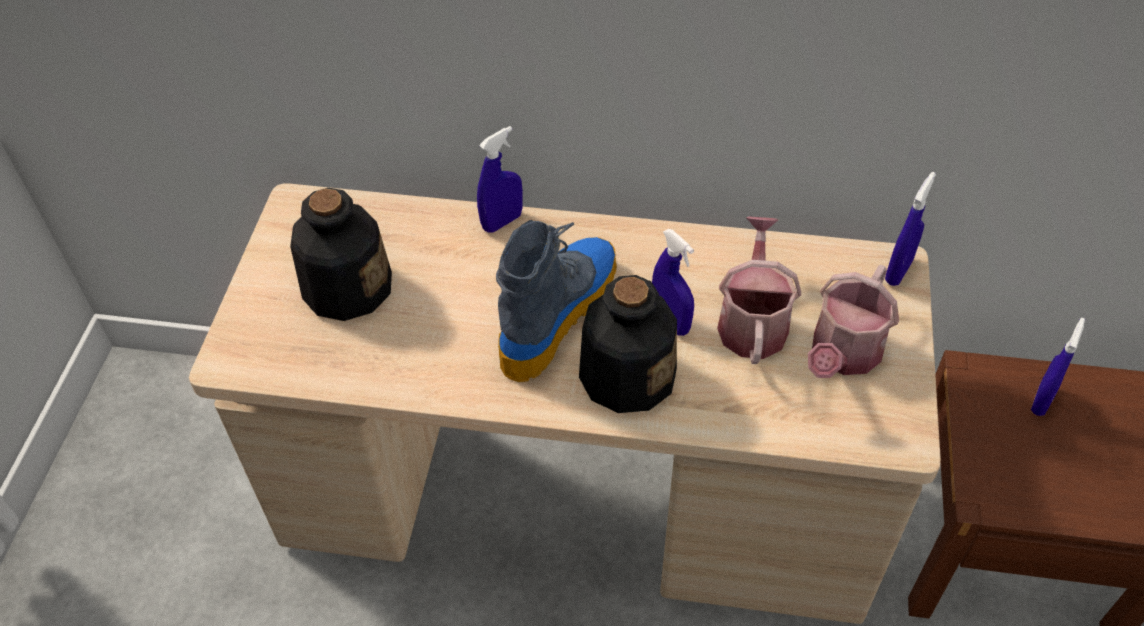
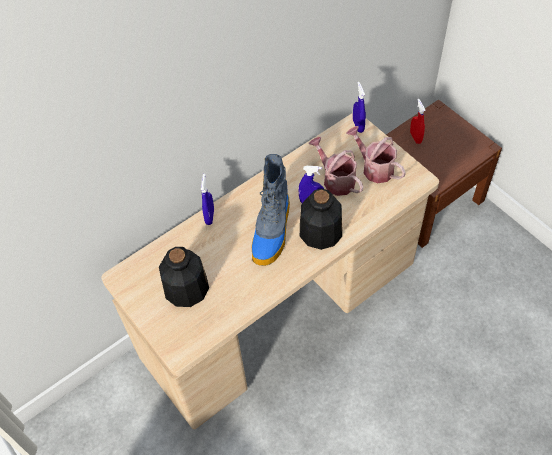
camera: 45 degrees left, 5 degrees up
boot [496,220,617,382] -> boot turned 150 degrees counterclockwise [251,154,290,266]
watering can [808,264,899,378] -> watering can turned 150 degrees clockwise [346,126,406,183]
blue spray bottle [1031,318,1085,416] -> red spray bottle [410,99,426,144]

